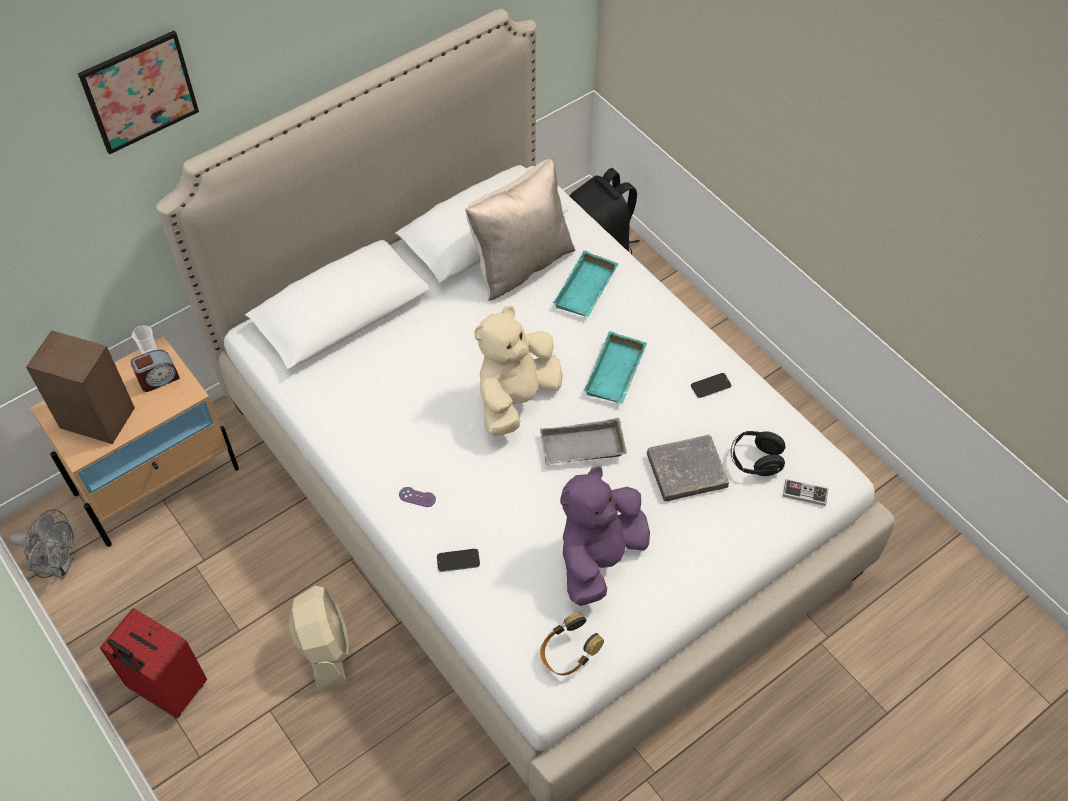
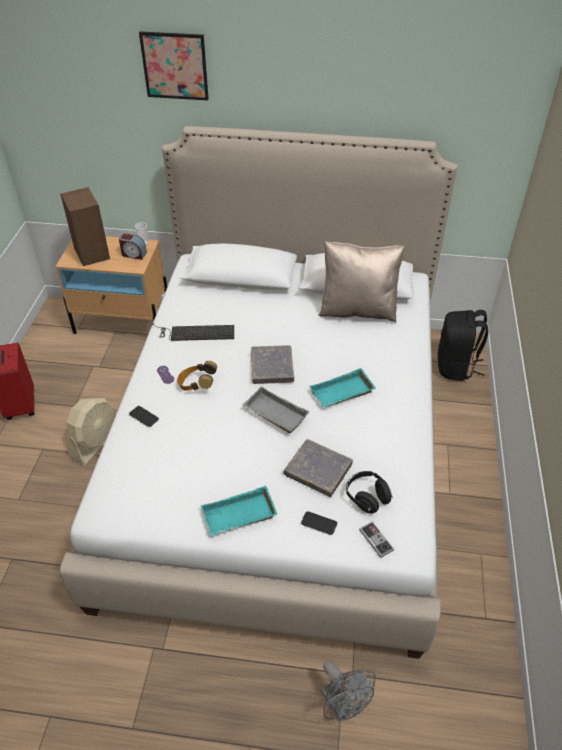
camera: 45 degrees right, 10 degrees down
grey fan [9,509,74,578] -> grey fan moved to [320,660,376,722]
beige plush toy [475,305,563,436] -> grey book [251,345,294,384]
headphones [540,612,604,675] -> headphones moved to [177,361,217,391]
turquoise tray [553,250,619,317] -> turquoise tray moved to [201,486,278,536]
purple plush toy [560,466,650,606] -> none
phone [691,373,731,398] -> phone moved to [301,511,337,535]
none -> keyboard [152,323,234,341]

